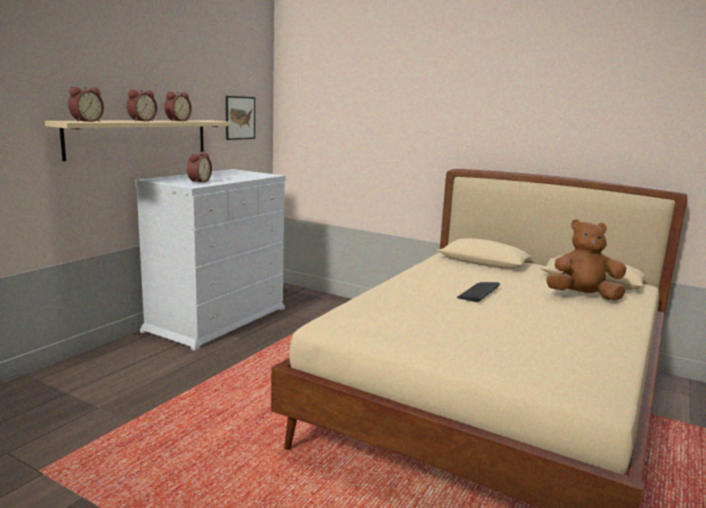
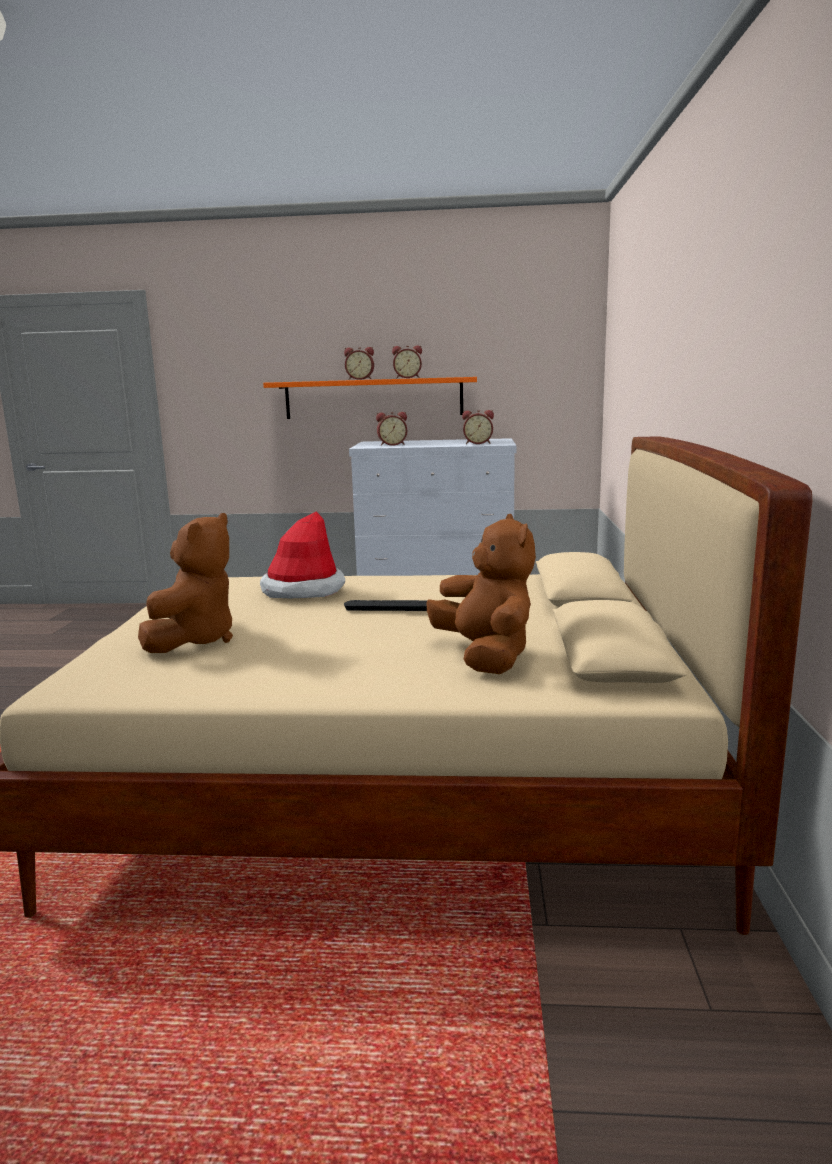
camera: 65 degrees right, 0 degrees up
beige shelf [45,120,230,161] -> orange shelf [263,377,477,419]
alarm clock [68,86,104,122] -> alarm clock moved to [462,410,494,444]
picture [226,96,255,140] -> none
none -> brown plush toy [138,513,233,653]
none -> hat [260,511,345,598]

